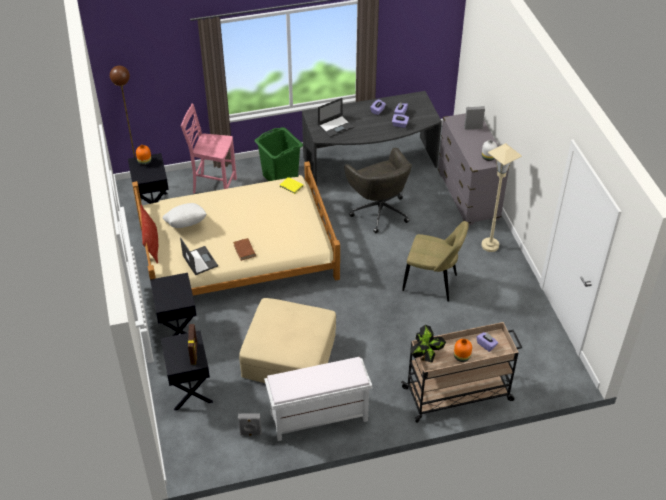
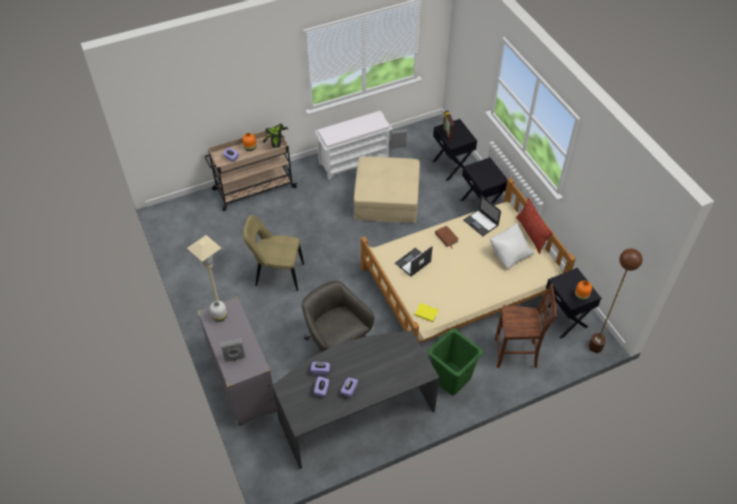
camera: 170 degrees right, 5 degrees up
pink chair [181,104,237,193] -> brown chair [495,284,557,368]
laptop [318,98,354,138] -> laptop moved to [395,246,433,277]

